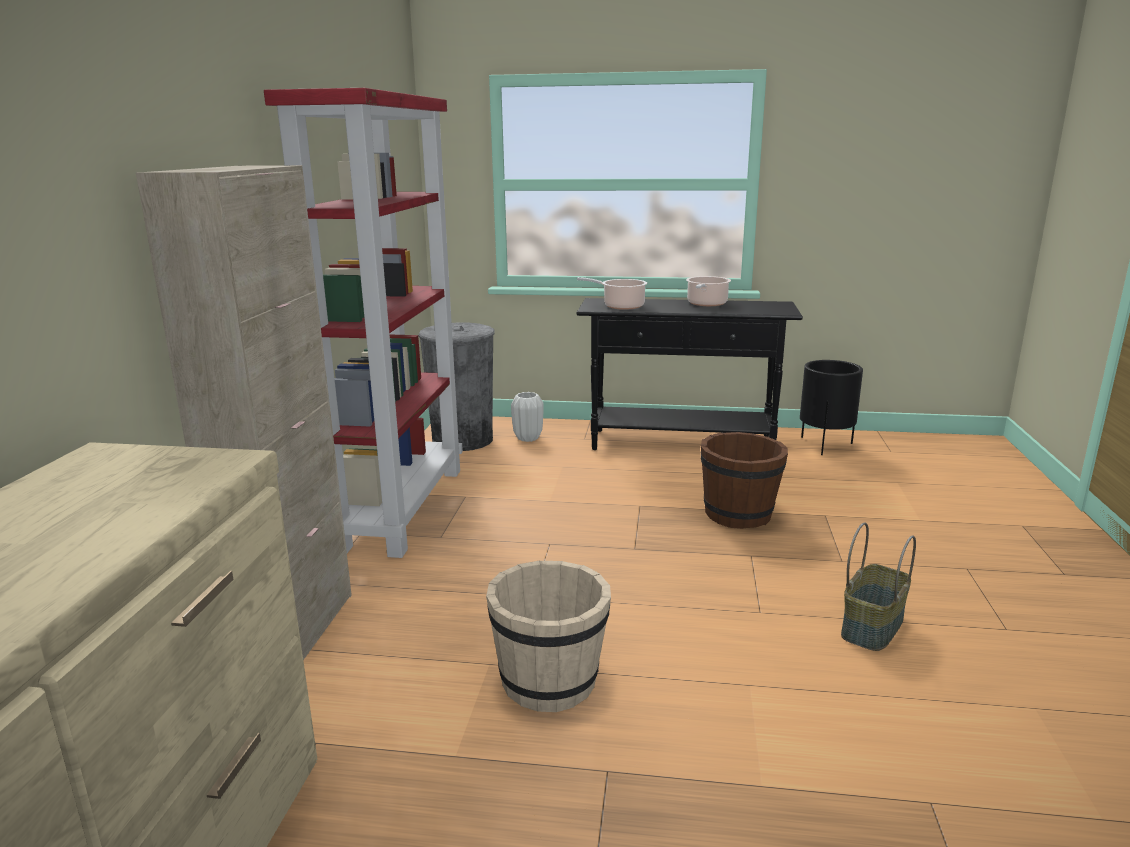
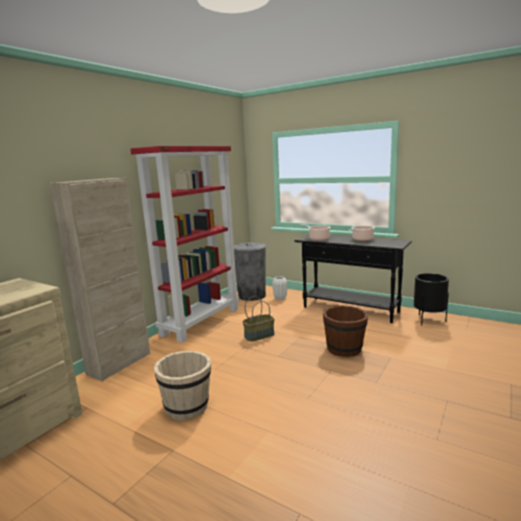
camera: 25 degrees right, 5 degrees down
basket [841,522,916,651] -> basket moved to [243,296,275,342]

